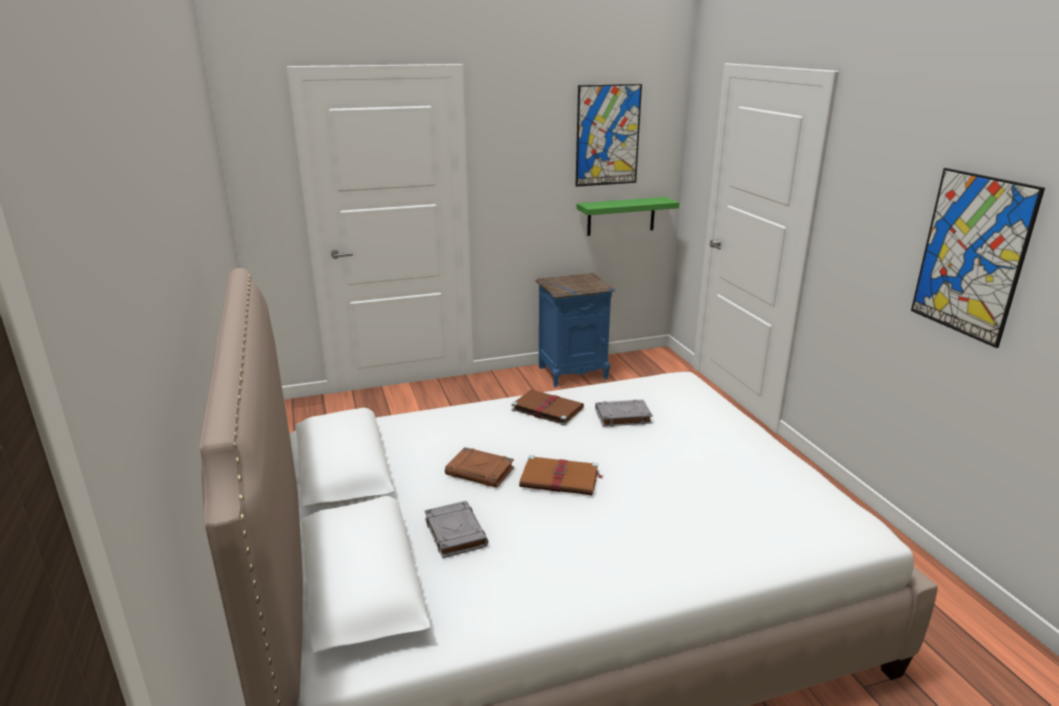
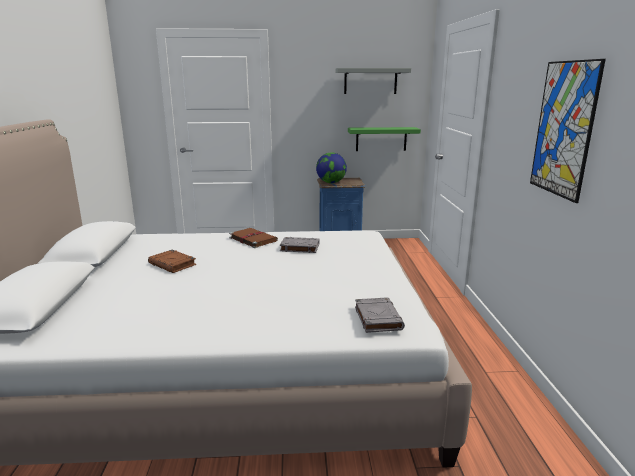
camera: 15 degrees right, 5 degrees down
grey book [425,501,488,558] -> grey book moved to [355,297,405,333]
brown book [519,455,604,495] -> none
picture [575,84,642,187] -> grey shelf [336,68,411,94]
none -> globe [316,152,347,183]

